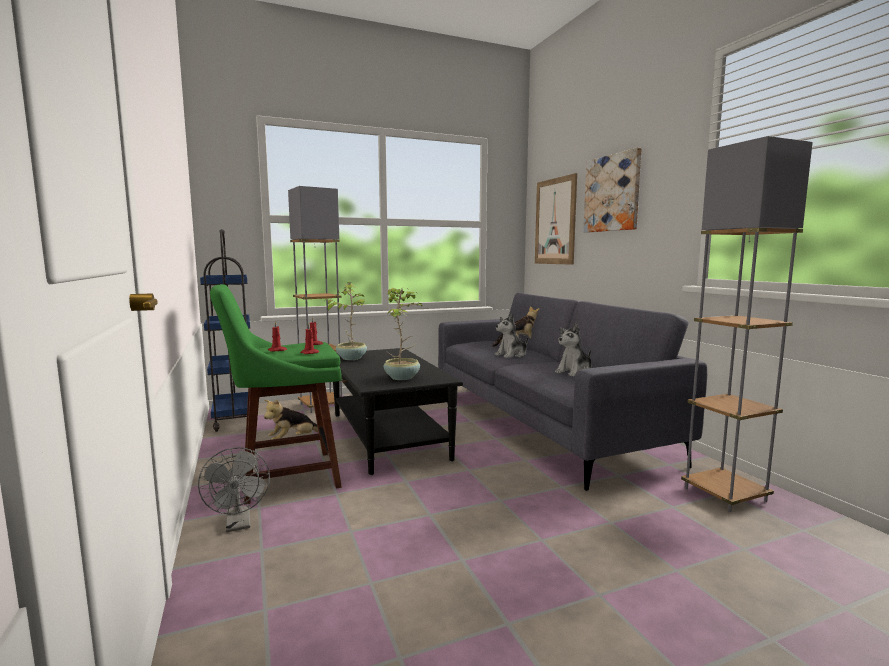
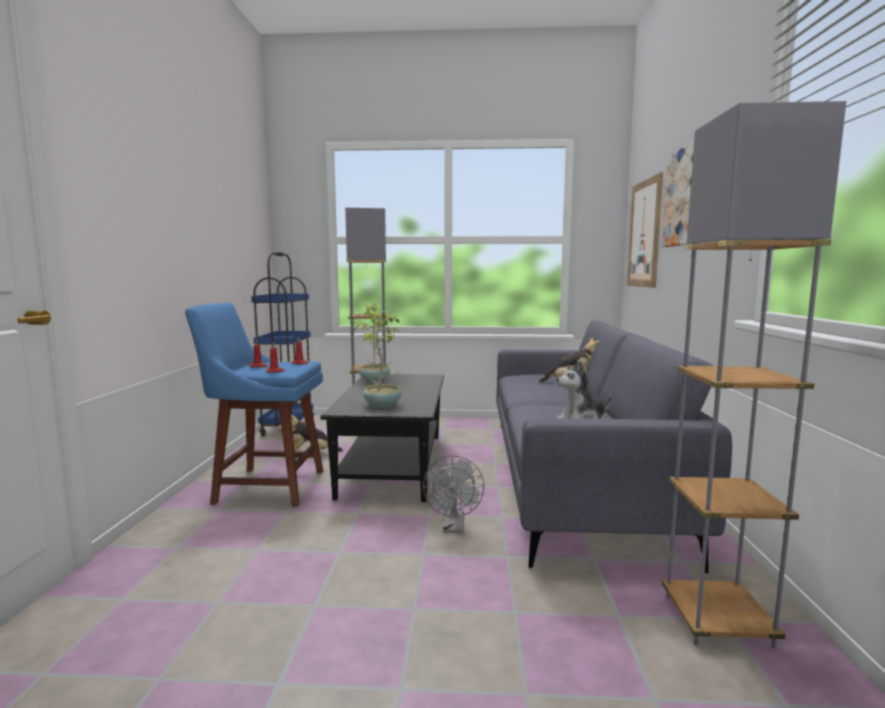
camera: 25 degrees right, 0 degrees up
grey fan [198,447,270,532] -> grey fan moved to [423,456,484,533]
green stool [210,284,342,505] -> blue stool [185,303,323,507]
plush toy [495,313,529,358] -> none

